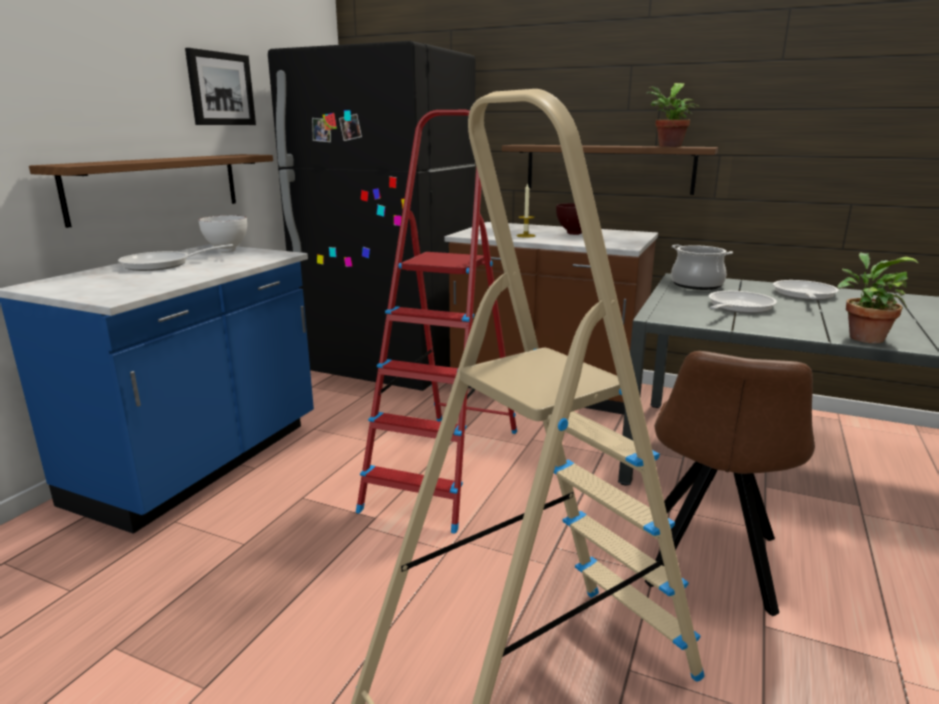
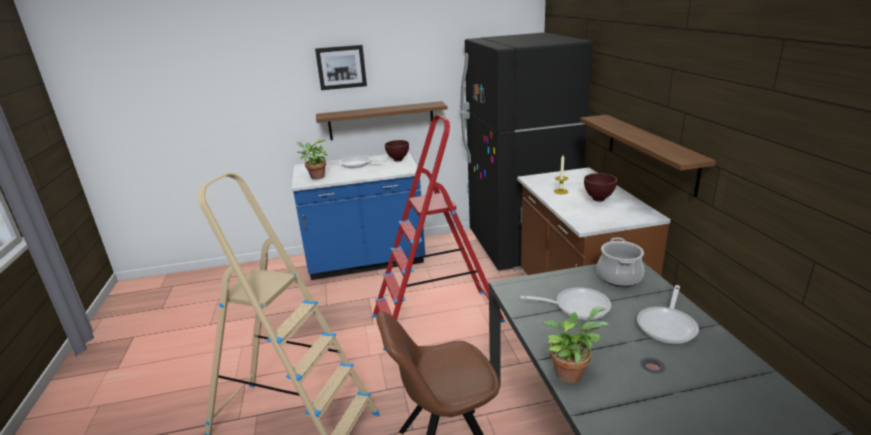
camera: 55 degrees right, 5 degrees up
picture [185,48,256,125] -> picture moved to [315,45,367,90]
white bowl [198,215,247,252] -> brown bowl [385,140,409,162]
potted plant [646,83,700,147] -> potted plant moved to [296,139,328,180]
frying pan [773,280,839,300] -> frying pan turned 135 degrees clockwise [637,285,699,344]

